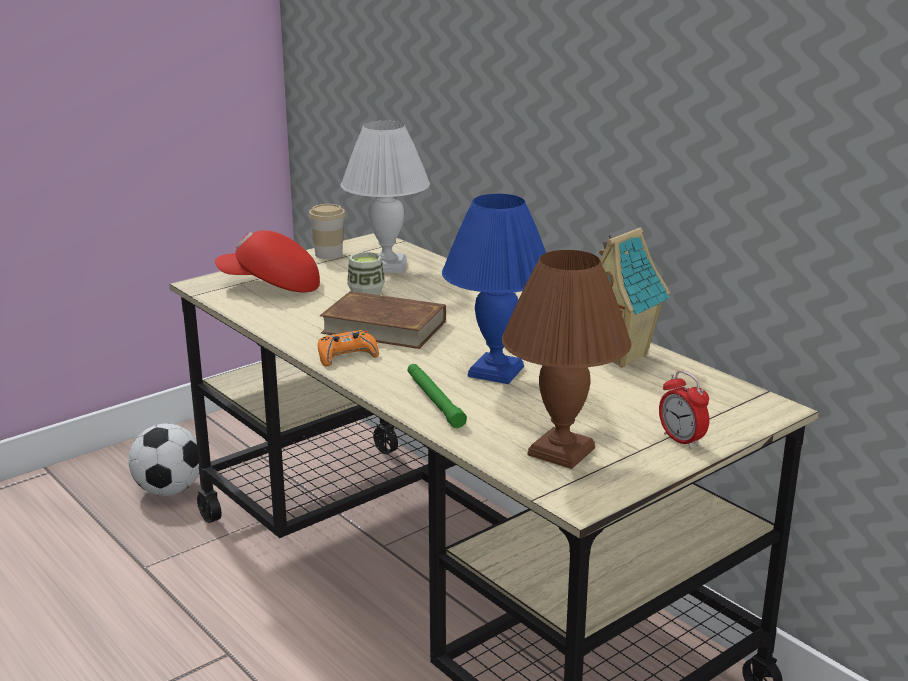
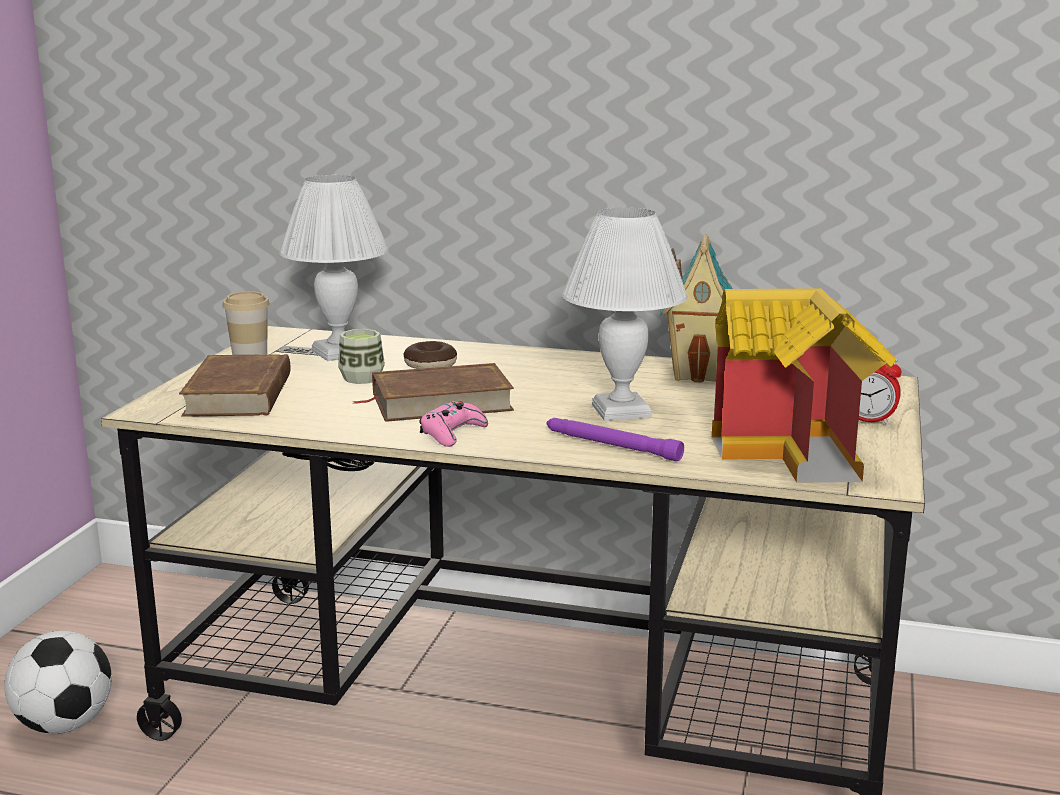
camera: 35 degrees left, 5 degrees down
red cap [215,230,320,292] -> brown book [179,354,290,417]
orange game controller [318,330,379,367] -> pink game controller [419,401,488,447]
green flashlight [408,364,467,428] -> purple flashlight [546,418,684,461]
blue table lamp [442,194,546,384] -> white table lamp [562,207,688,421]
brown table lamp [502,250,631,469] -> toy house [712,288,895,483]
none -> donut [403,341,457,369]

